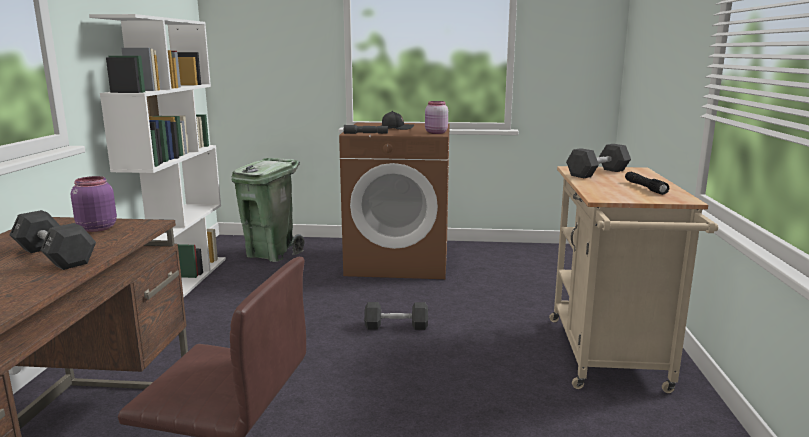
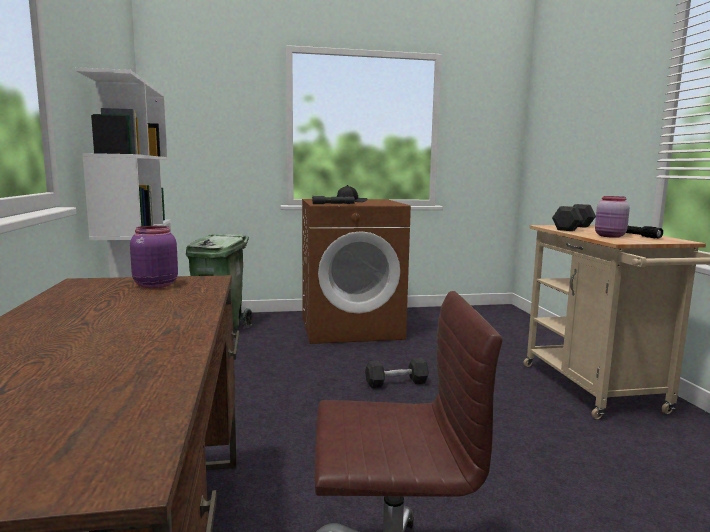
camera: 15 degrees left, 5 degrees down
black dumbbell [10,210,96,270] -> none
pink jar [425,101,448,134] -> pink jar moved to [595,196,630,238]

